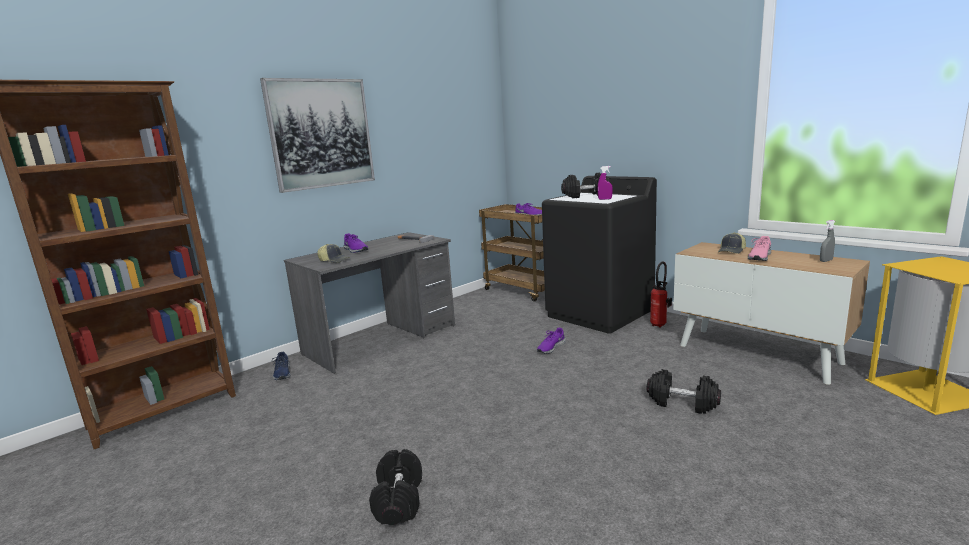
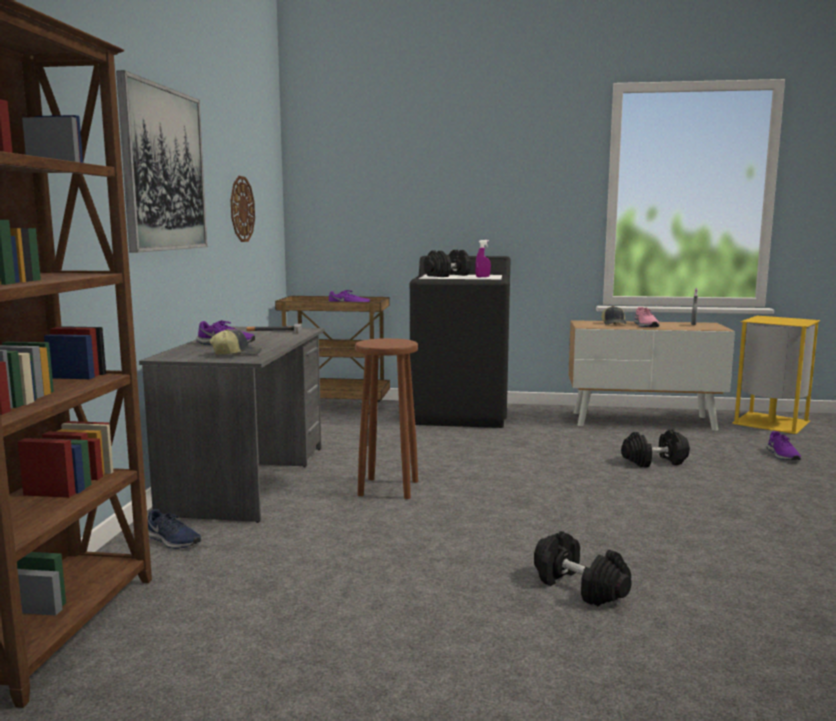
camera: 40 degrees left, 5 degrees down
purple shoe [537,328,566,353] -> purple shoe moved to [767,431,801,460]
fire extinguisher [650,262,672,328] -> none
none -> wall clock [231,176,255,242]
none -> brown stool [355,338,418,499]

